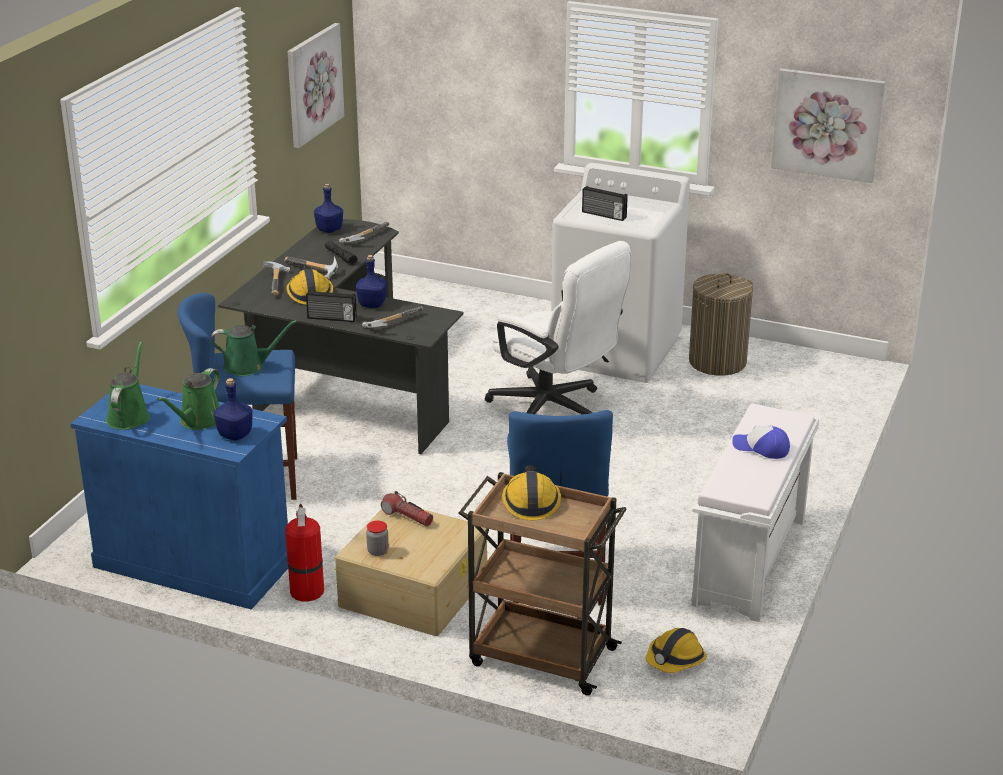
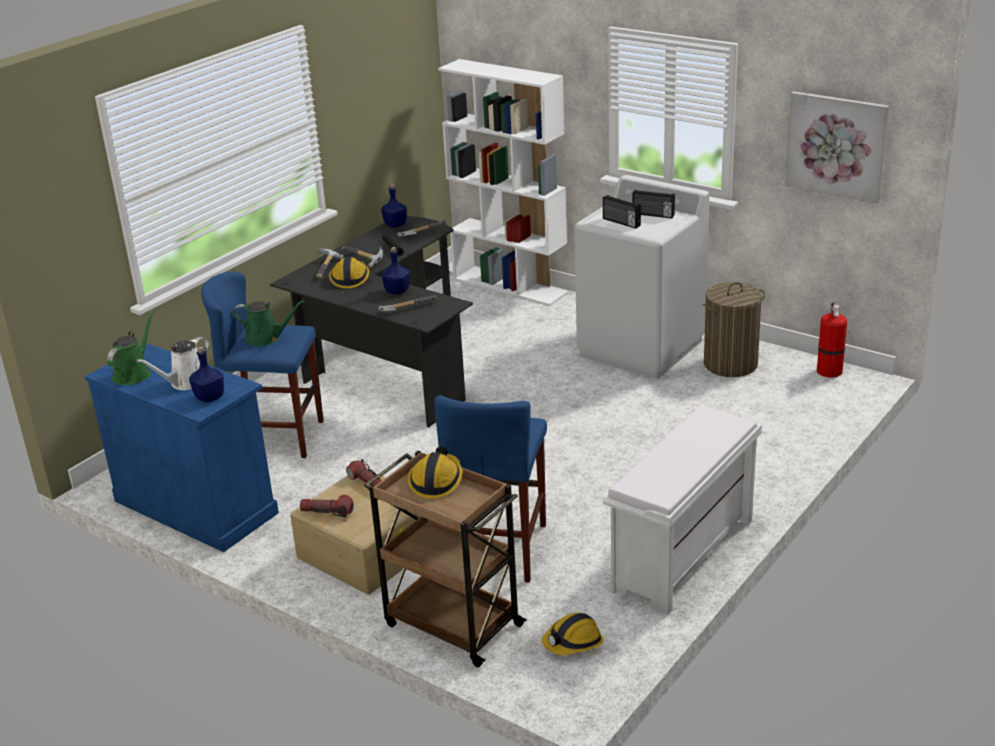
camera: 15 degrees right, 0 degrees up
green watering can [157,368,220,430] -> white watering can [136,337,210,391]
fire extinguisher [285,504,324,601] -> fire extinguisher moved to [817,303,847,378]
picture [288,23,344,148] -> none
radio [306,290,357,322] -> radio moved to [633,190,675,218]
jar [366,521,389,556] -> flashlight [300,495,354,517]
white office chair [485,241,632,415] -> none
cap [732,425,790,459] -> none
none -> white bookcase [438,59,568,306]

